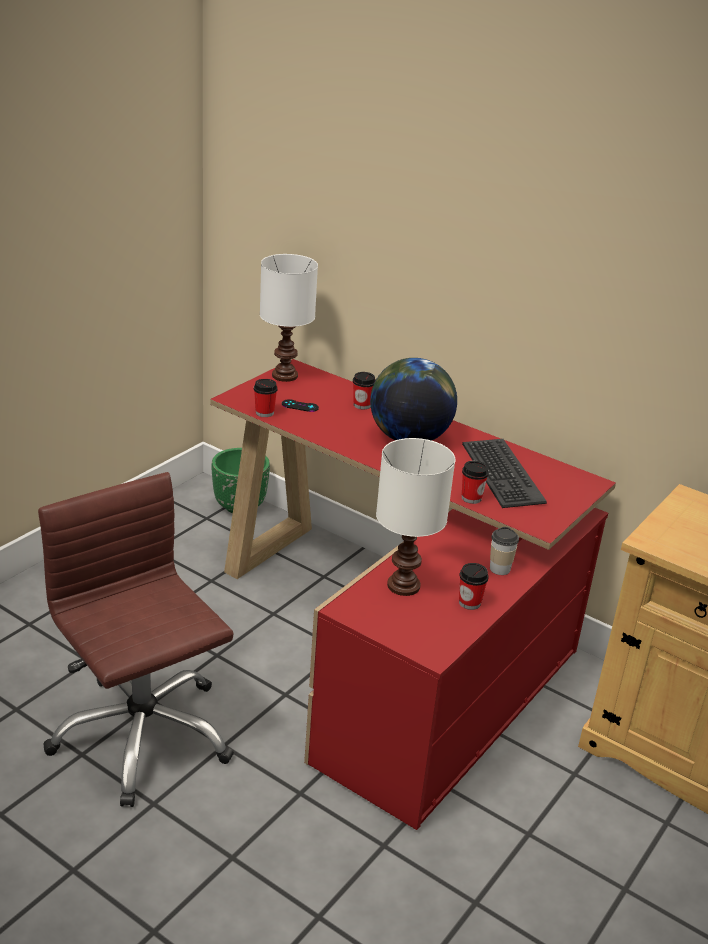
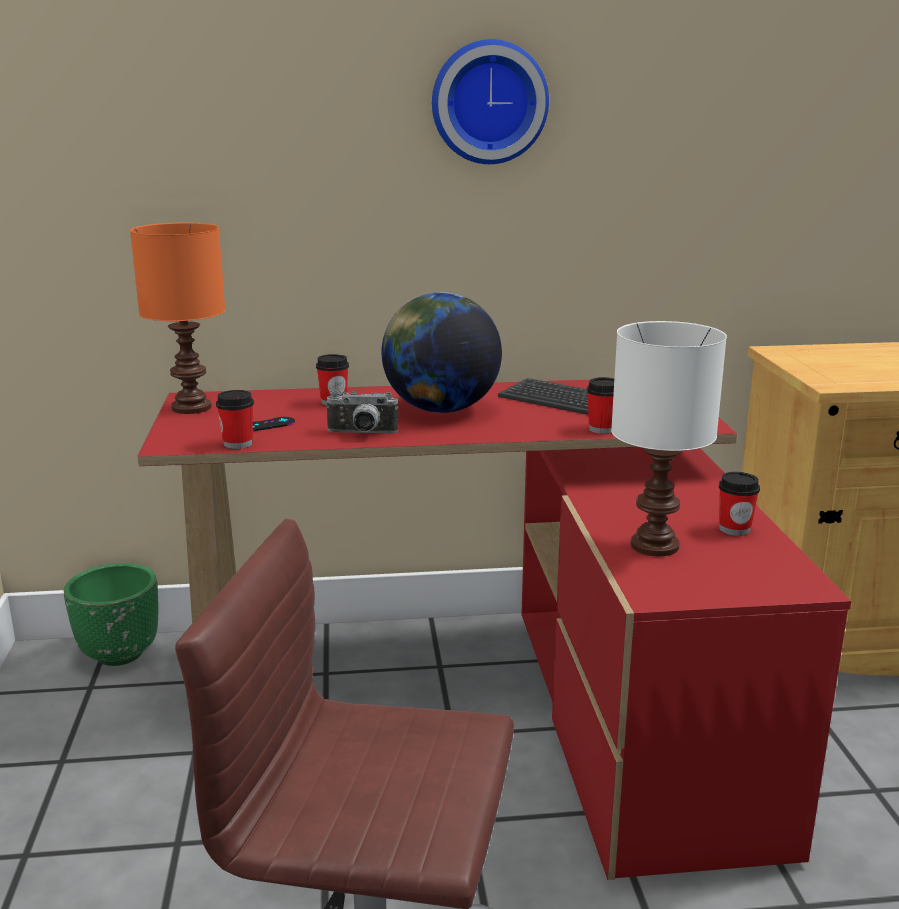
camera: 40 degrees left, 10 degrees down
white table lamp [260,254,318,382] -> orange table lamp [130,222,225,414]
cup [490,527,519,575] -> none
none -> camera [325,390,399,433]
none -> wall clock [432,39,549,164]

